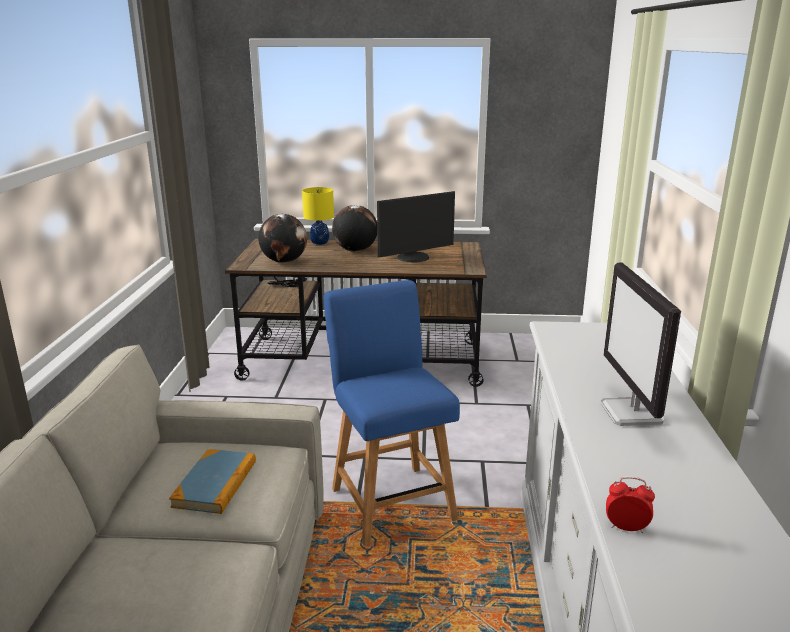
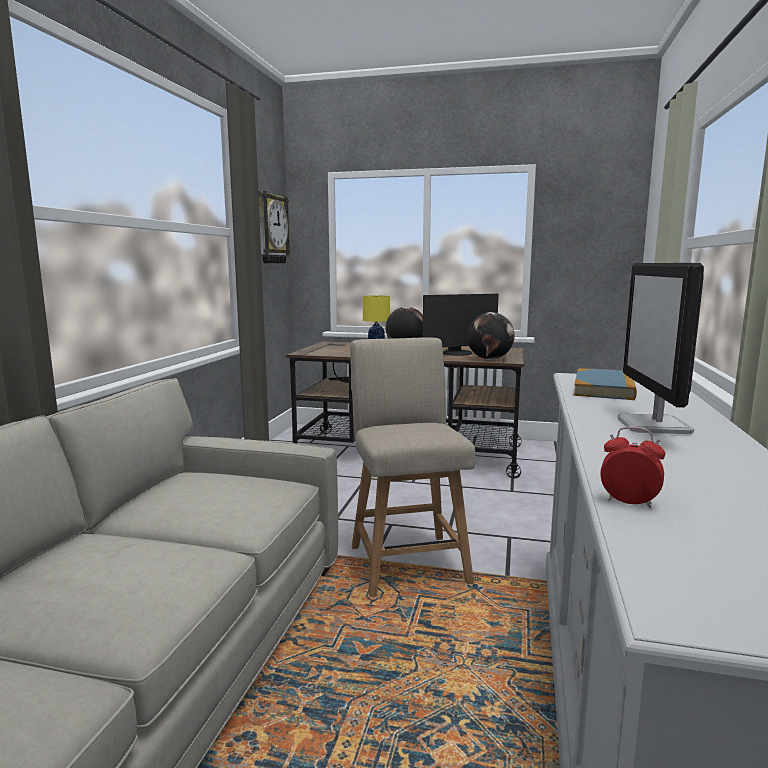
camera: 10 degrees right, 10 degrees down
book [169,449,256,514] -> book moved to [574,369,637,400]
globe [258,214,307,263] -> globe moved to [467,312,515,360]
blue chair [324,280,460,546] -> beige chair [350,337,476,597]
none -> wall clock [258,191,291,263]

